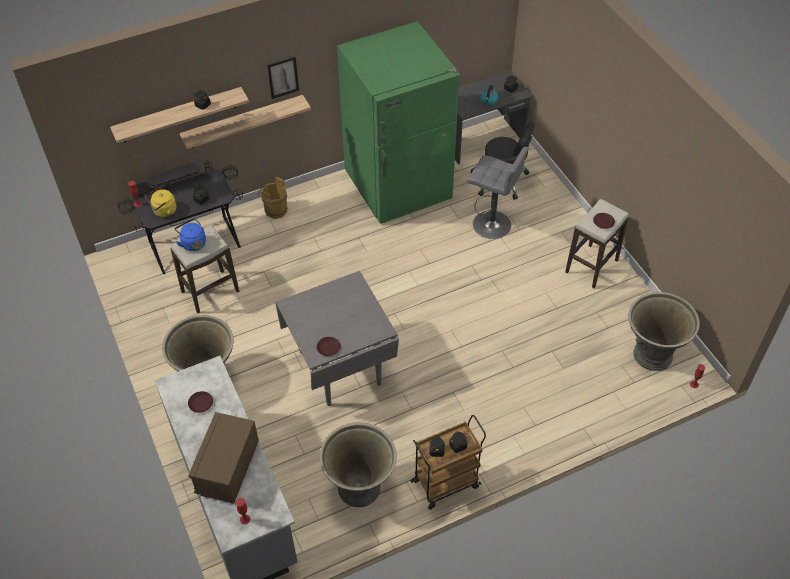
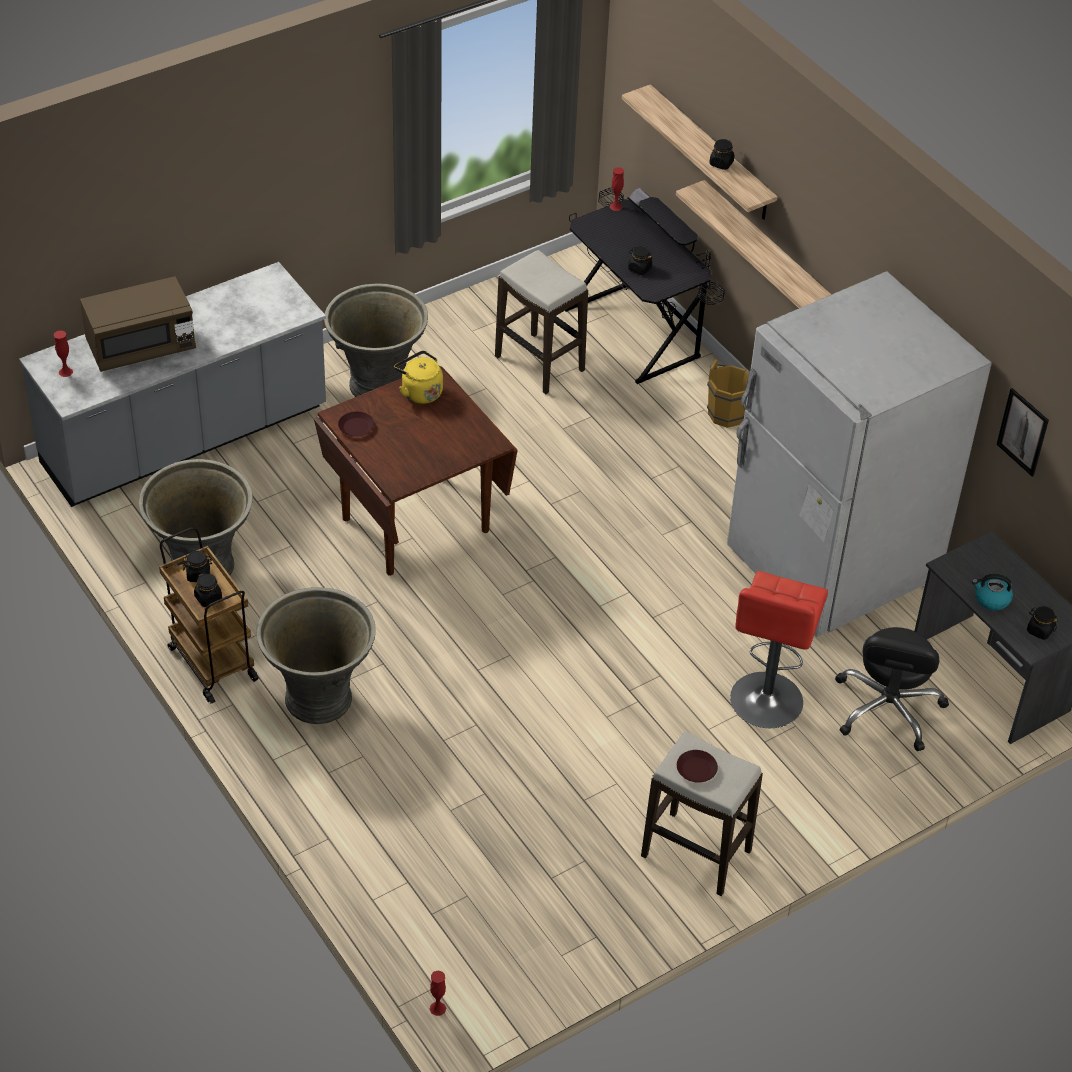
camera: 80 degrees right, 5 degrees down
yellow kettle [145,189,177,217] -> yellow kettle moved to [394,351,443,404]
blue kettle [175,218,206,251] -> none
brown plate [188,391,213,413] -> none
brown microwave [188,412,259,504] -> brown microwave turned 150 degrees clockwise [80,276,196,372]
picture [267,57,299,99] -> picture moved to [996,388,1049,477]
grey dining table [275,271,399,406] -> brown dining table [314,366,518,576]
green fridge [337,21,459,224] -> white fridge [727,271,992,637]
grey stool [467,147,529,239] -> red stool [730,571,828,728]
grey planter [628,292,700,371] -> grey planter moved to [256,587,376,724]

